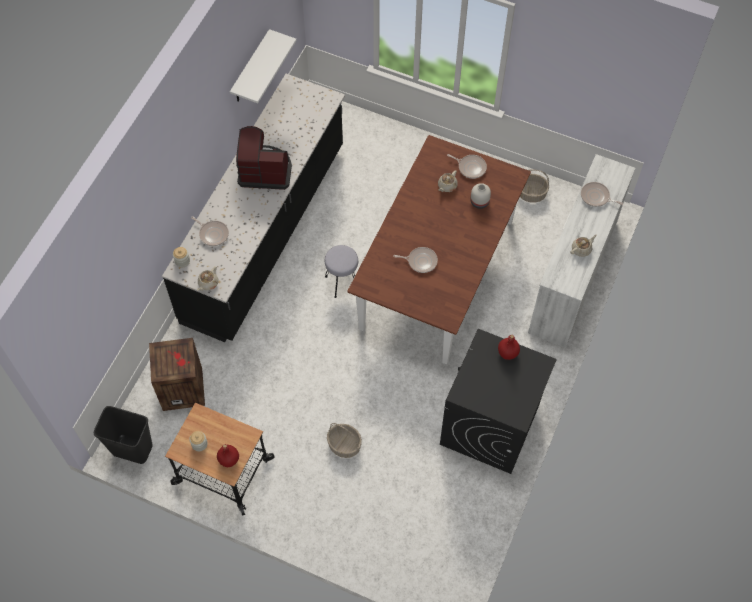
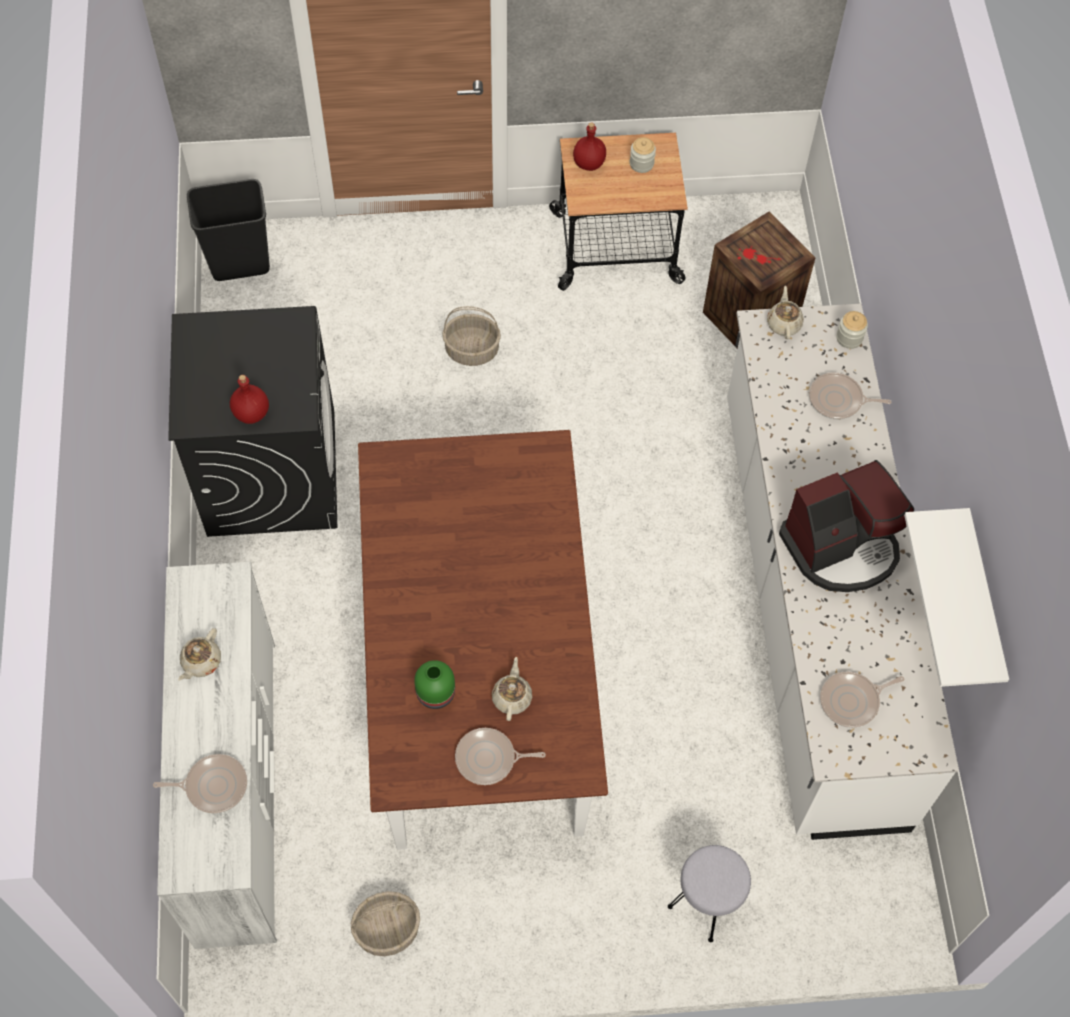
camera: 150 degrees right, 0 degrees up
black trash can [94,406,152,464] -> black trash can moved to [187,179,270,281]
black counter [162,74,345,342] -> white counter [727,304,959,840]
grey stool [325,245,358,298] -> grey stool moved to [668,845,751,942]
frying pan [393,247,438,273] -> frying pan moved to [820,671,905,728]
white vase [470,183,491,209] -> green vase [414,660,455,709]

